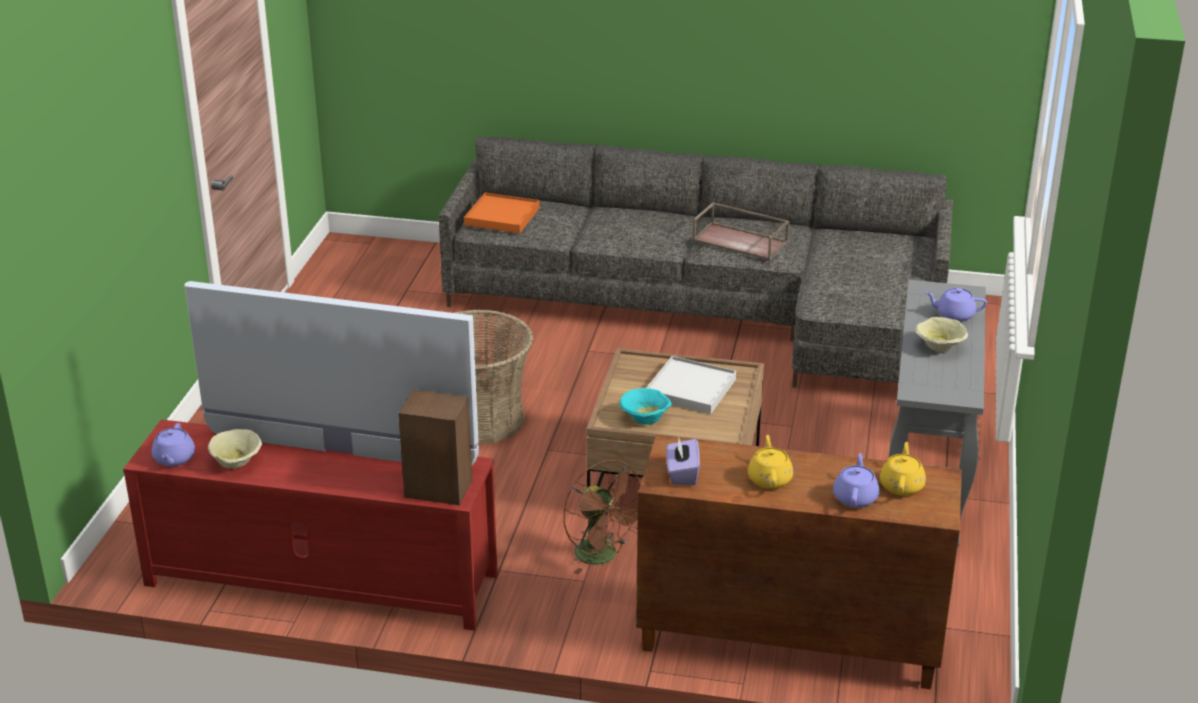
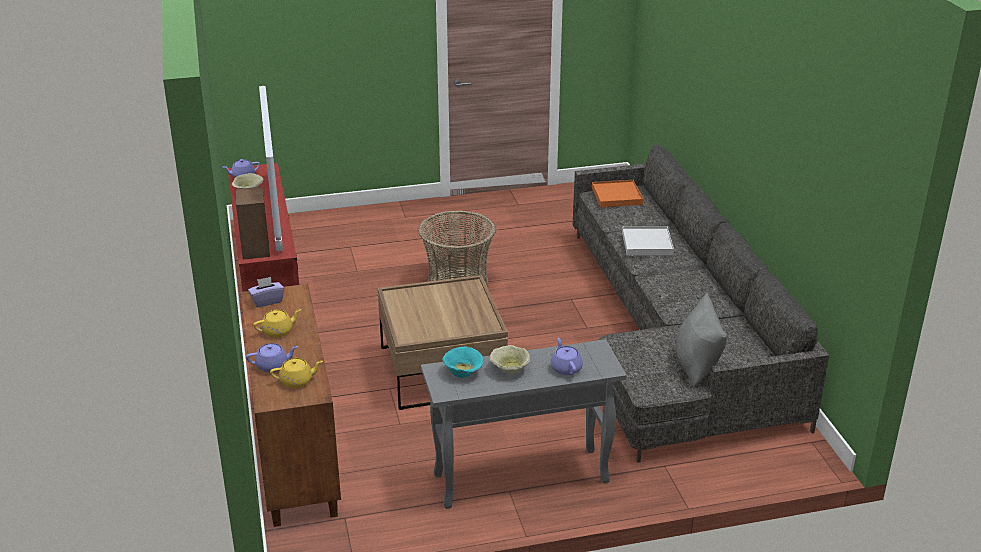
camera: 65 degrees right, 0 degrees up
brown fan [564,460,642,574] -> none
turquoise bowl [619,388,672,425] -> turquoise bowl moved to [442,347,484,378]
white tray [646,356,736,414] -> white tray moved to [622,226,674,255]
brown tray [692,202,789,260] -> none
none -> grey pillow [676,293,727,387]

